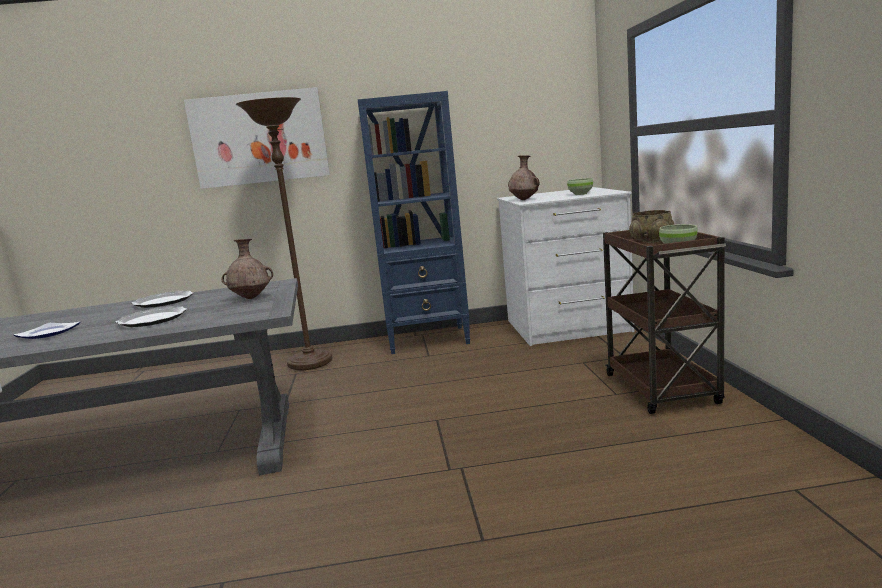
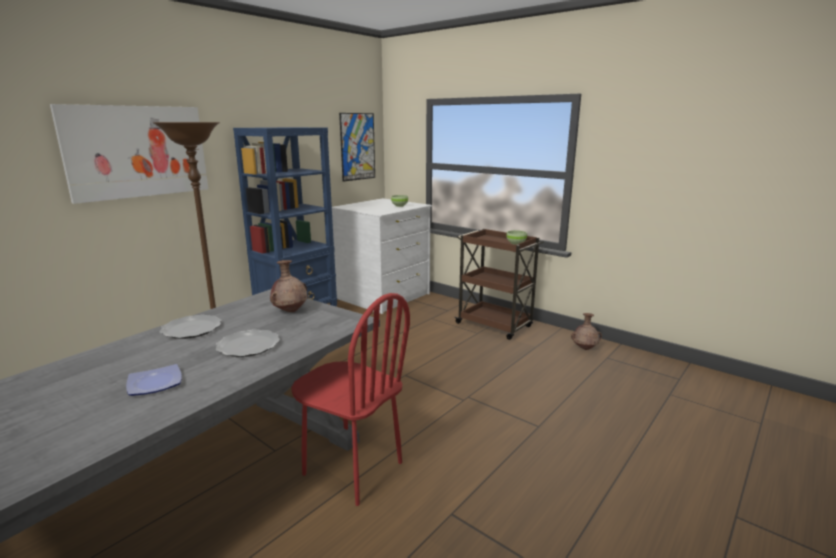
camera: 45 degrees left, 5 degrees up
brown vase [508,155,540,200] -> brown vase moved to [571,313,602,350]
beige bowl [629,210,674,243] -> none
none -> red chair [291,293,410,506]
none -> picture [339,113,375,182]

